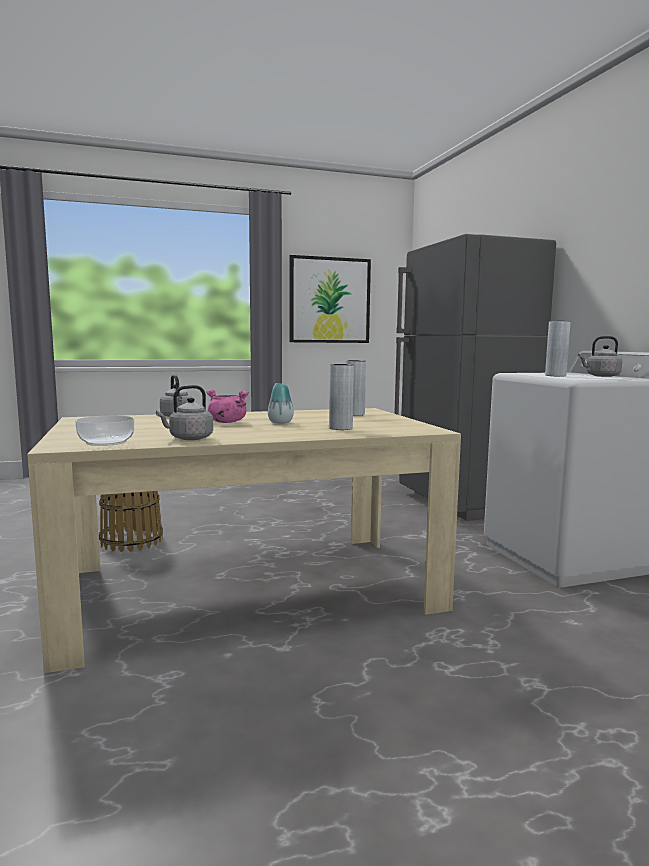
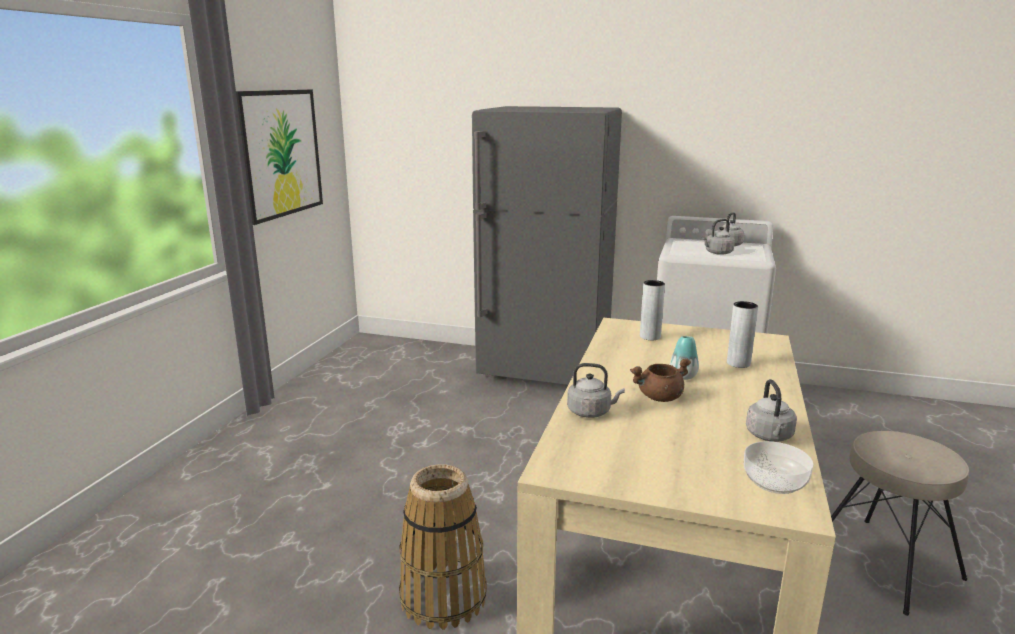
camera: 55 degrees left, 10 degrees up
pink cooking pot [206,389,249,423] -> brown cooking pot [630,358,691,402]
grey vase [545,321,571,376] -> grey kettle [702,219,735,255]
none -> beige stool [831,431,969,616]

